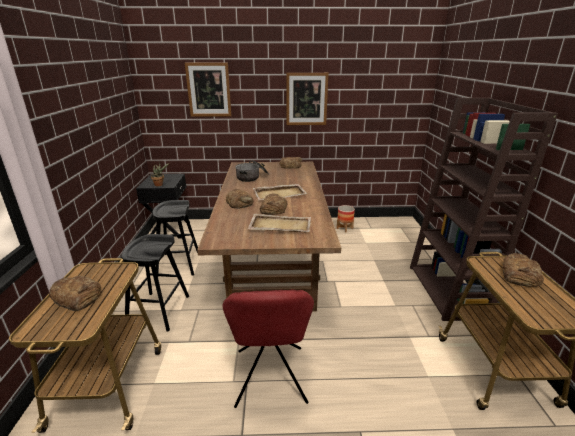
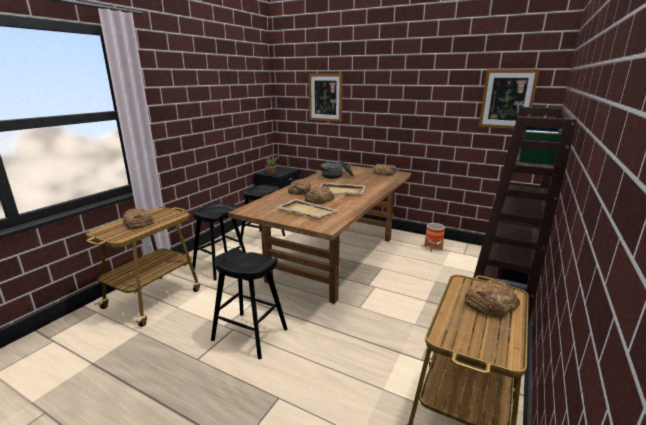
camera: 30 degrees right, 5 degrees down
red chair [222,289,314,408] -> black stool [211,248,287,359]
picture [286,73,329,125] -> picture moved to [479,69,540,129]

